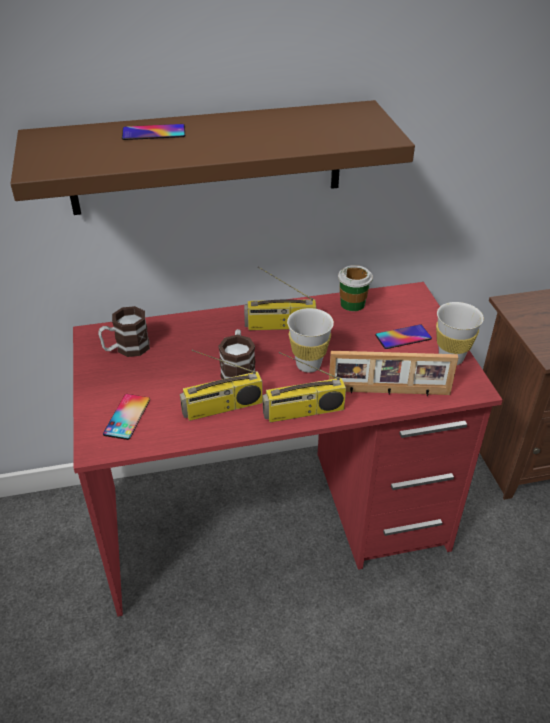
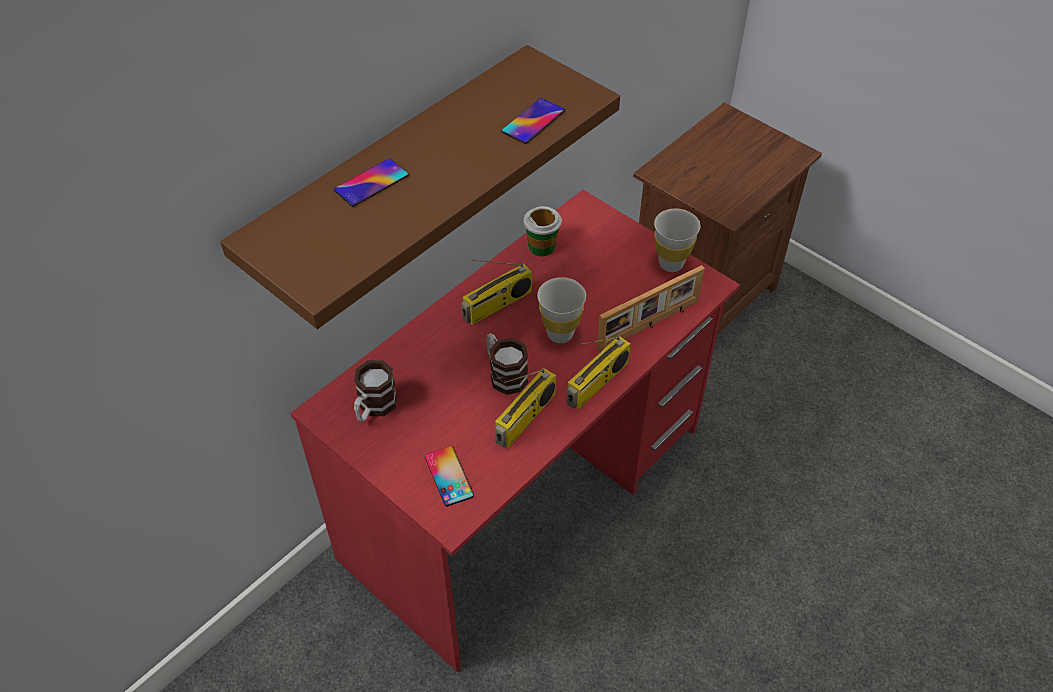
camera: 35 degrees left, 10 degrees up
phone [375,324,432,349] -> phone moved to [502,98,565,144]

